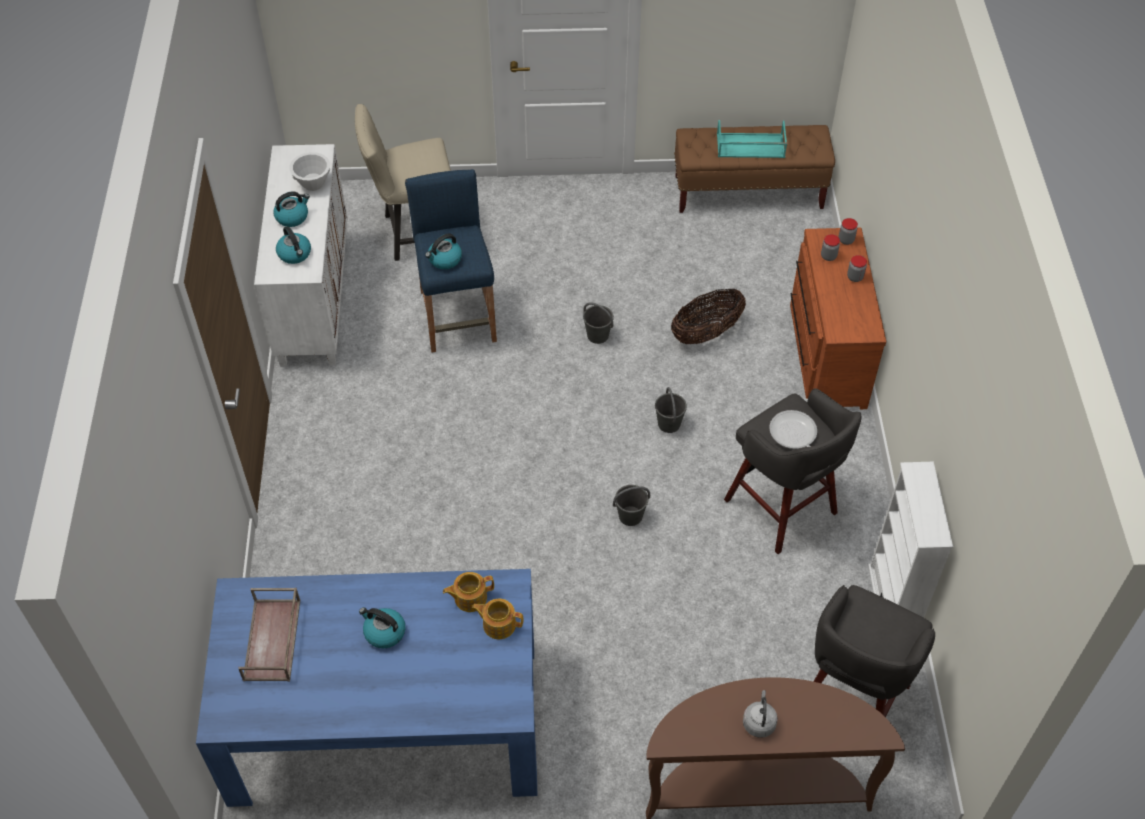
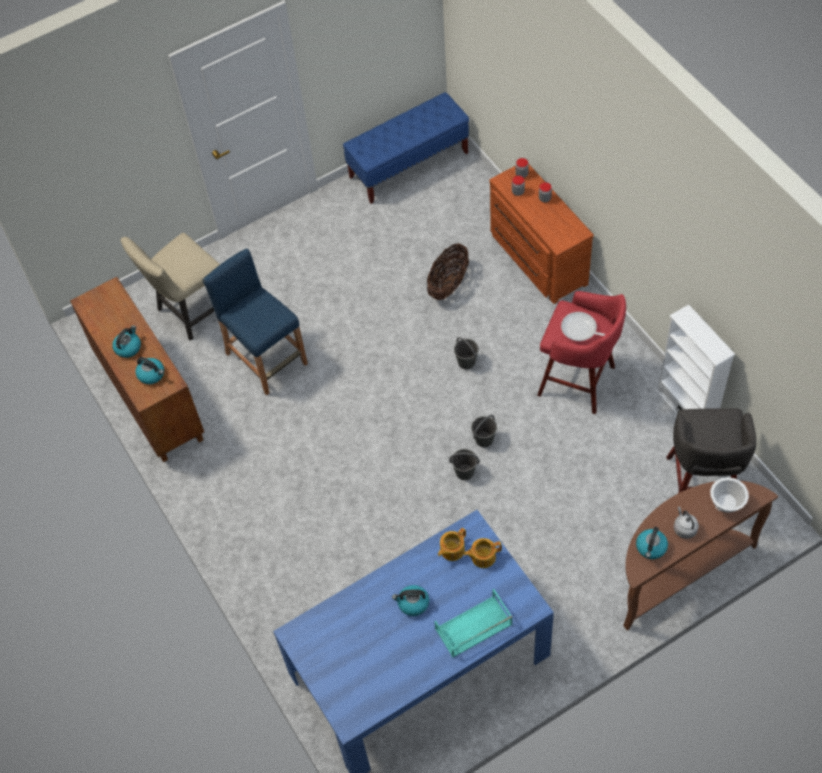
camera: 25 degrees left, 5 degrees up
brown tray [238,588,300,681] -> none
white cabinet [254,144,347,367] -> brown cabinet [70,277,204,462]
white bowl [290,152,330,191] -> white bowl moved to [710,477,749,513]
kettle [425,233,462,269] -> kettle moved to [636,527,668,559]
grey bucket [583,302,614,344] -> grey bucket moved to [449,449,480,480]
brown bench [674,125,835,213] -> blue bench [343,92,469,204]
turquoise tray [717,120,787,158] -> turquoise tray moved to [434,589,513,658]
grey stool [724,388,861,554] -> red stool [537,291,626,414]

